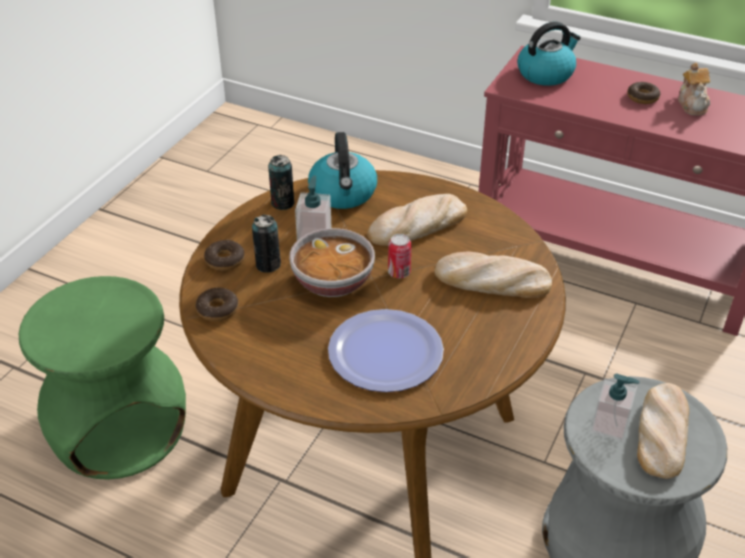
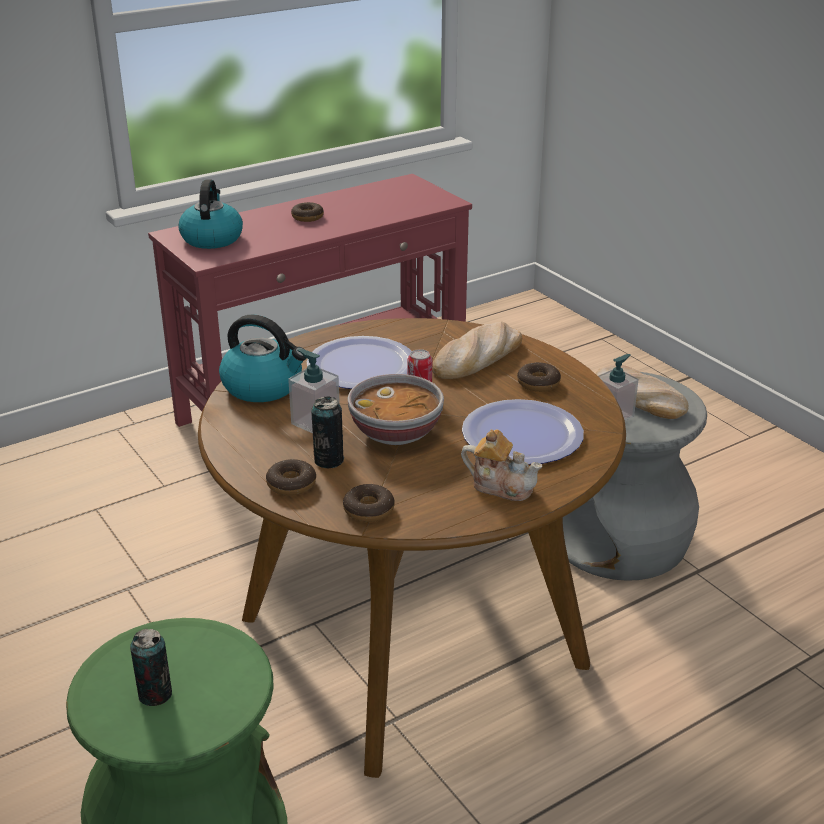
camera: 60 degrees left, 10 degrees down
can [268,155,294,210] -> can moved to [130,629,172,706]
bread [367,194,467,246] -> plate [306,336,412,389]
teapot [678,63,710,116] -> teapot moved to [461,429,542,501]
none -> donut [517,362,561,392]

